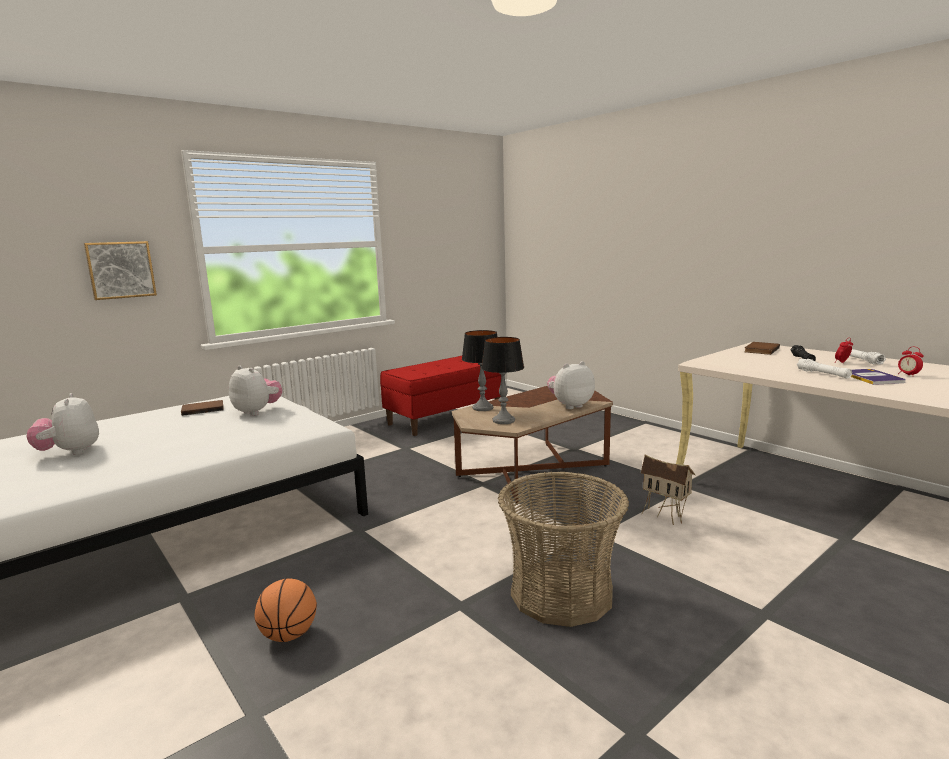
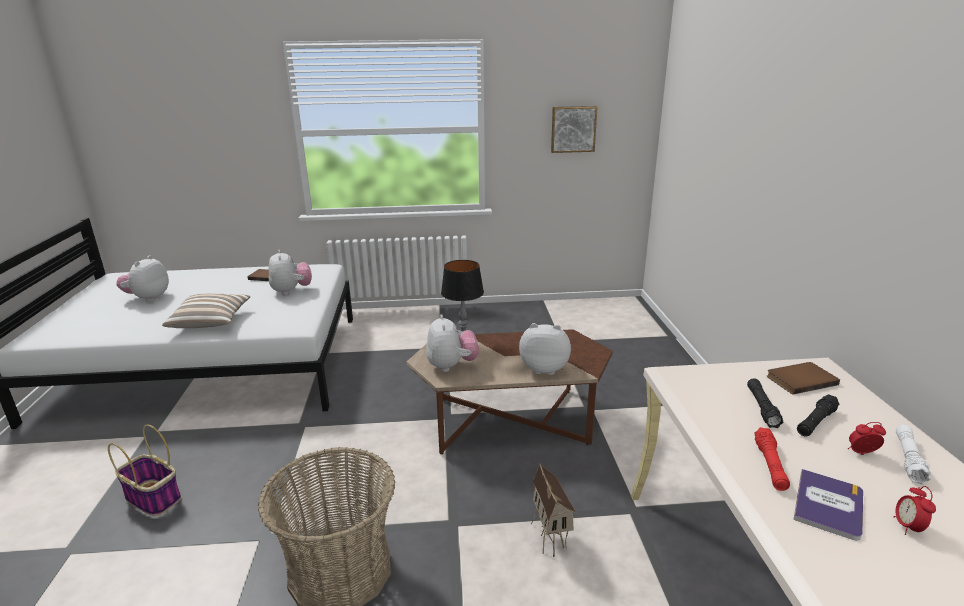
camera: 35 degrees right, 10 degrees up
picture [84,241,157,300] -> picture moved to [551,106,597,153]
basketball [254,578,317,642] -> basket [108,424,181,516]
red bench [380,356,501,436] -> none
table lamp [481,337,524,424] -> plush toy [426,314,479,372]
white flashlight [797,359,852,378] -> red flashlight [754,427,790,491]
none -> pillow [162,293,251,328]
none -> black flashlight [747,378,783,428]

